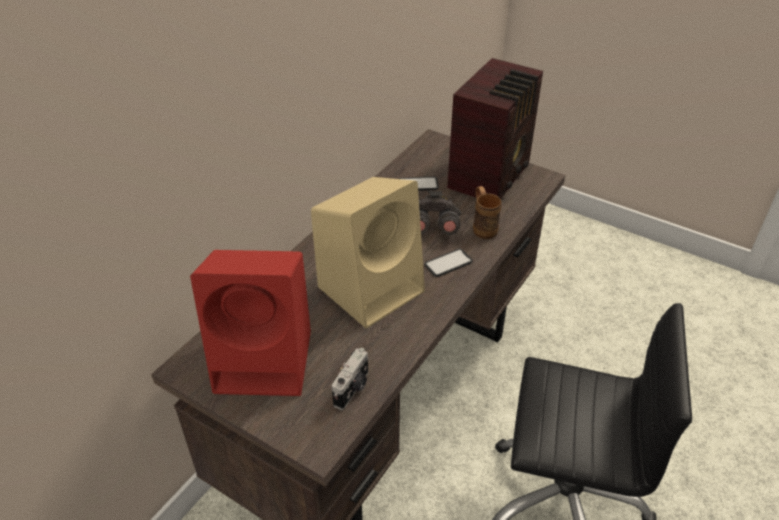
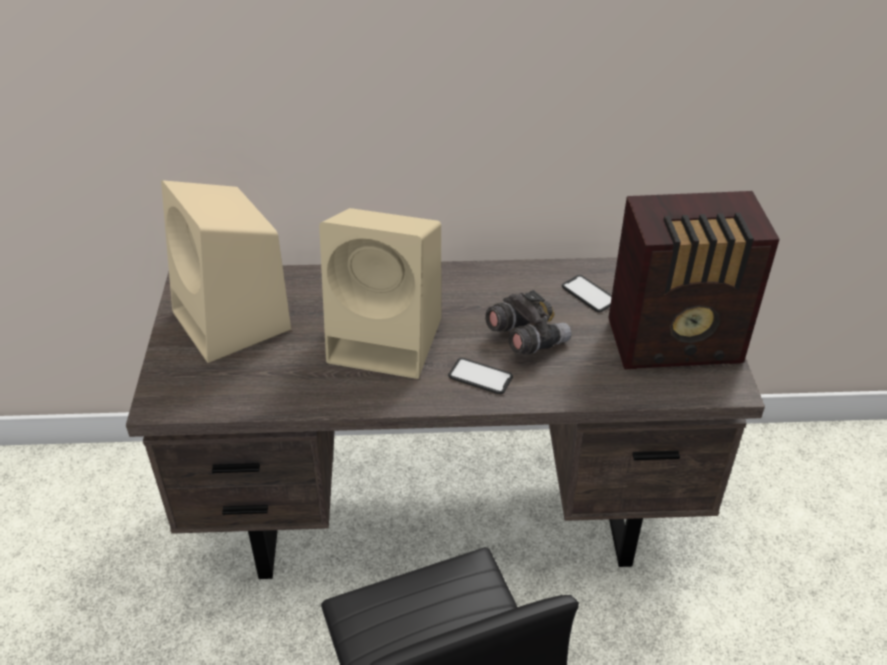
camera: 55 degrees right, 0 degrees up
red speaker [190,250,311,396] -> beige speaker [161,180,291,363]
camera [332,348,368,410] -> none
brown mug [473,186,502,239] -> none

